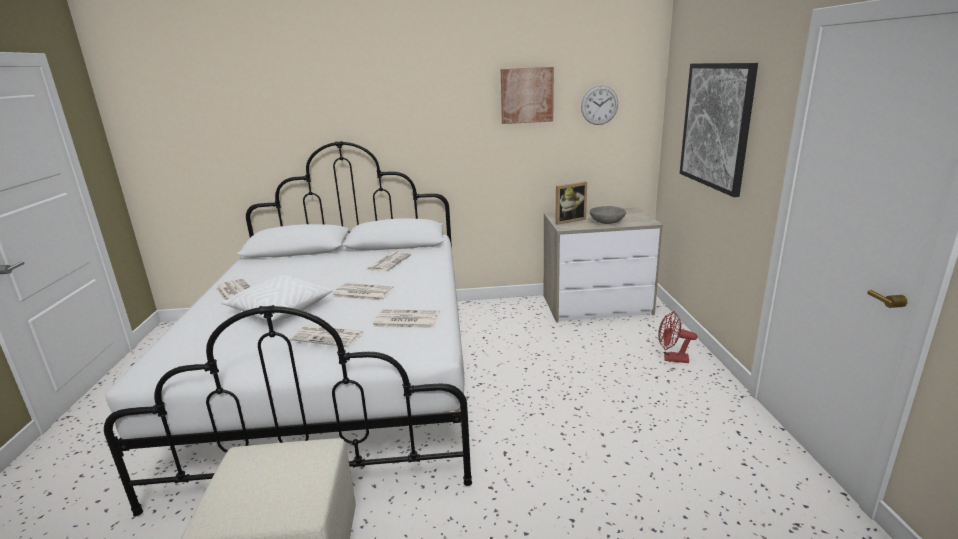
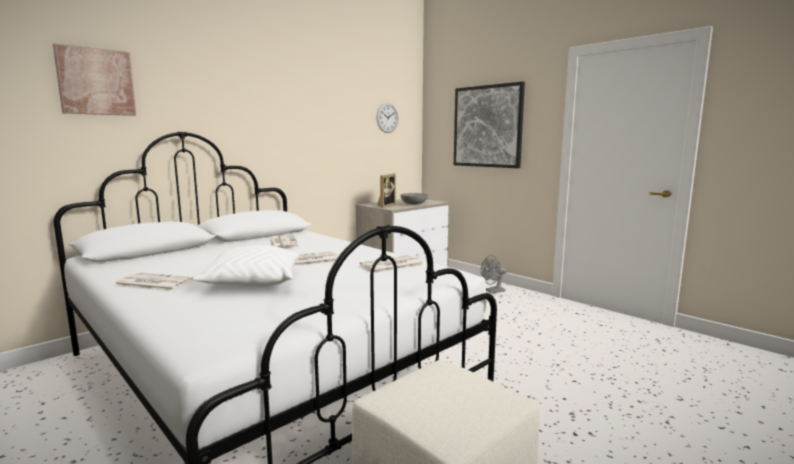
camera: 40 degrees left, 10 degrees down
newspaper [290,325,364,347] -> none
picture [501,67,554,124] -> picture moved to [53,44,136,116]
red fan [658,311,697,363] -> grey fan [481,255,507,293]

